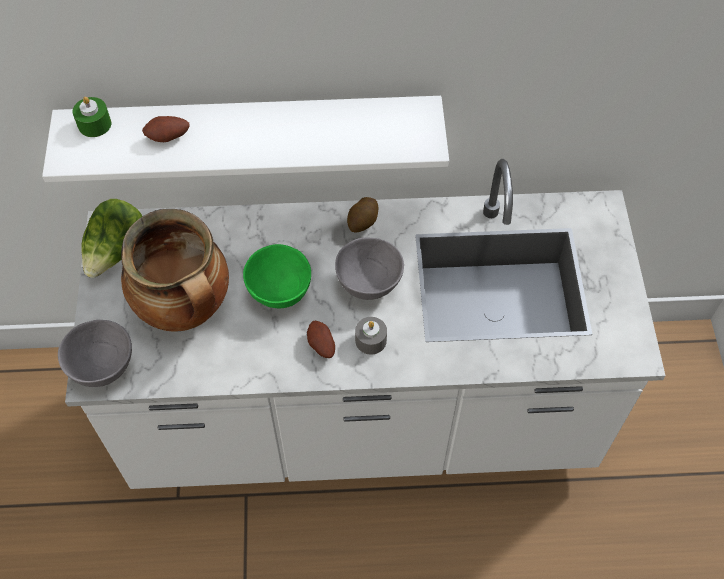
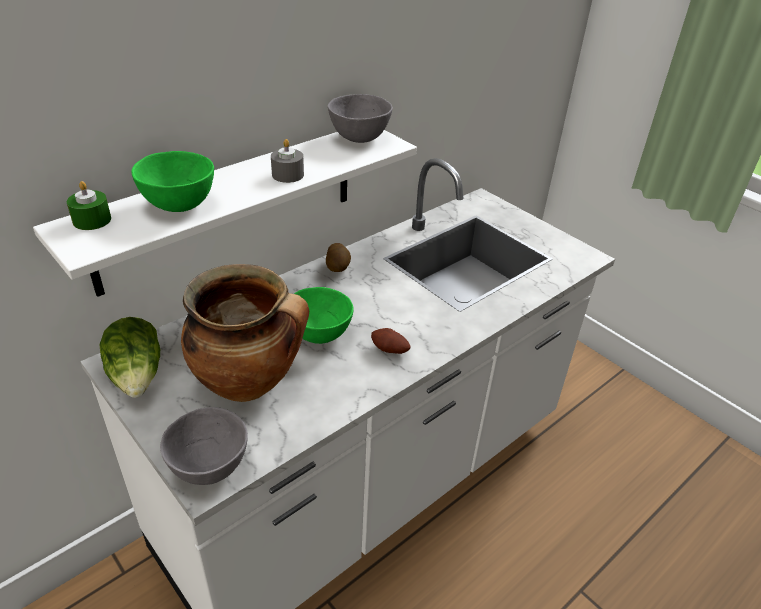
camera: 40 degrees left, 20 degrees down
potato [142,116,189,142] -> green bowl [132,151,214,212]
grey bowl [335,237,404,300] -> grey bowl moved to [328,94,393,143]
grey candle [355,317,387,355] -> grey candle moved to [271,139,304,183]

